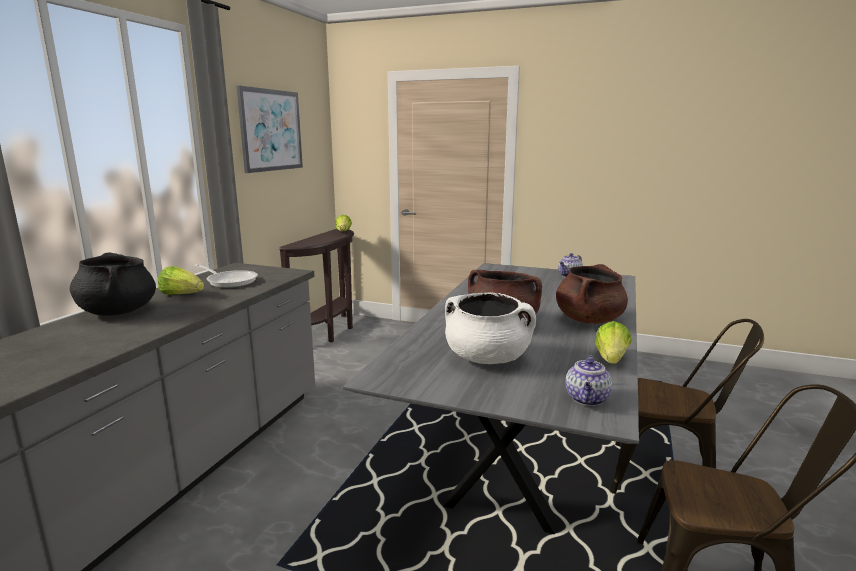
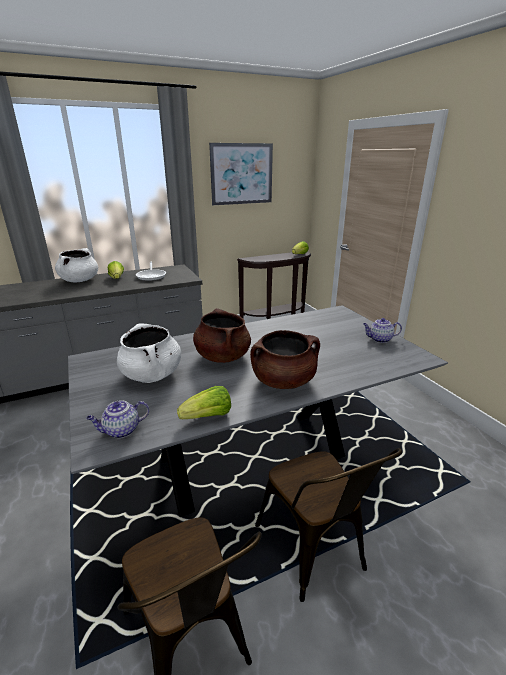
camera: 45 degrees right, 10 degrees up
black cooking pot [70,252,156,316] -> white cooking pot [55,248,98,282]

